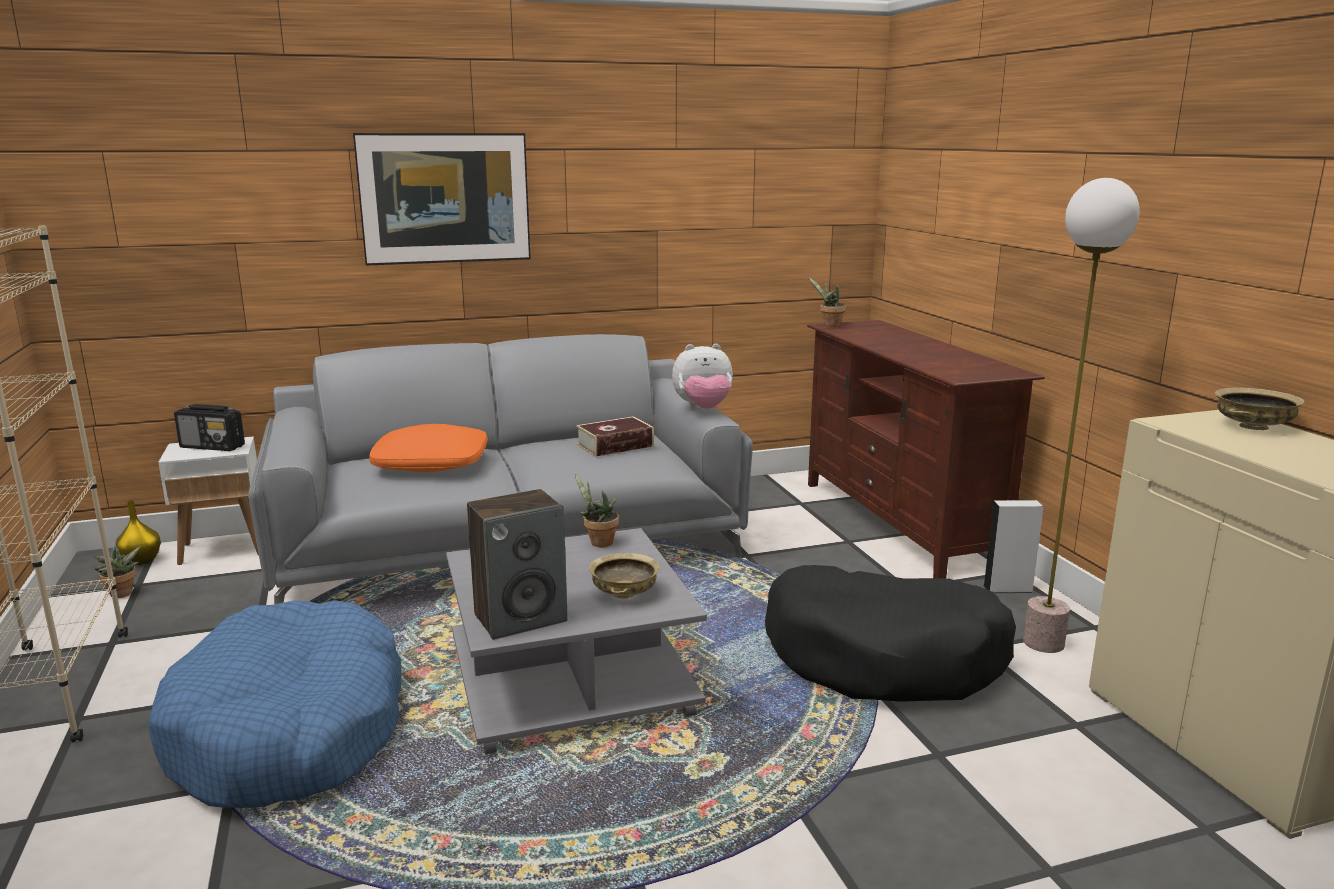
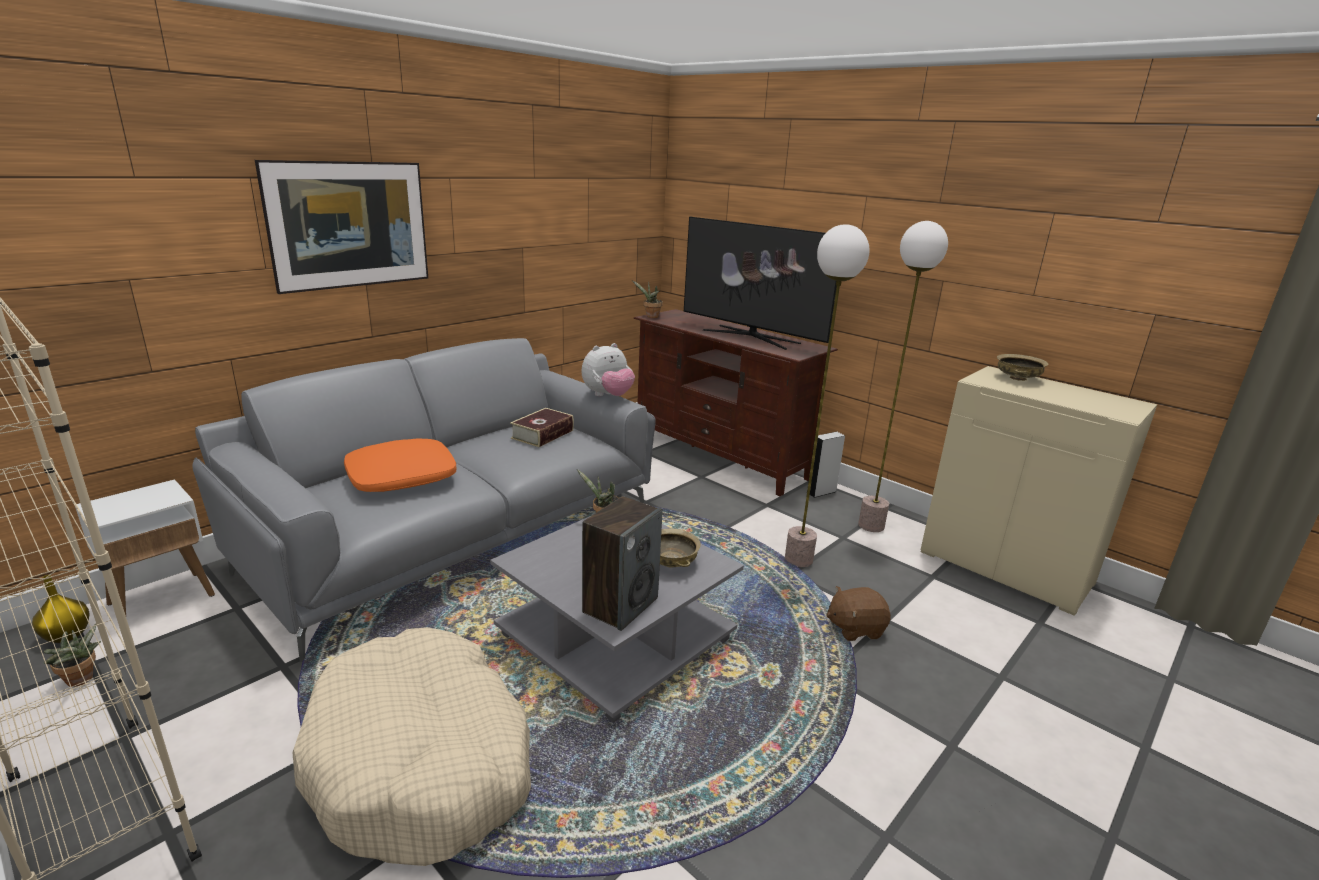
camera: 30 degrees left, 5 degrees up
blue dog bed [148,600,401,808] -> beige dog bed [292,627,531,866]
radio [174,404,245,451] -> none
black dog bed [765,565,1016,702] -> floor lamp [785,224,869,567]
none -> television [684,216,837,350]
none -> brown plush toy [826,586,891,641]

